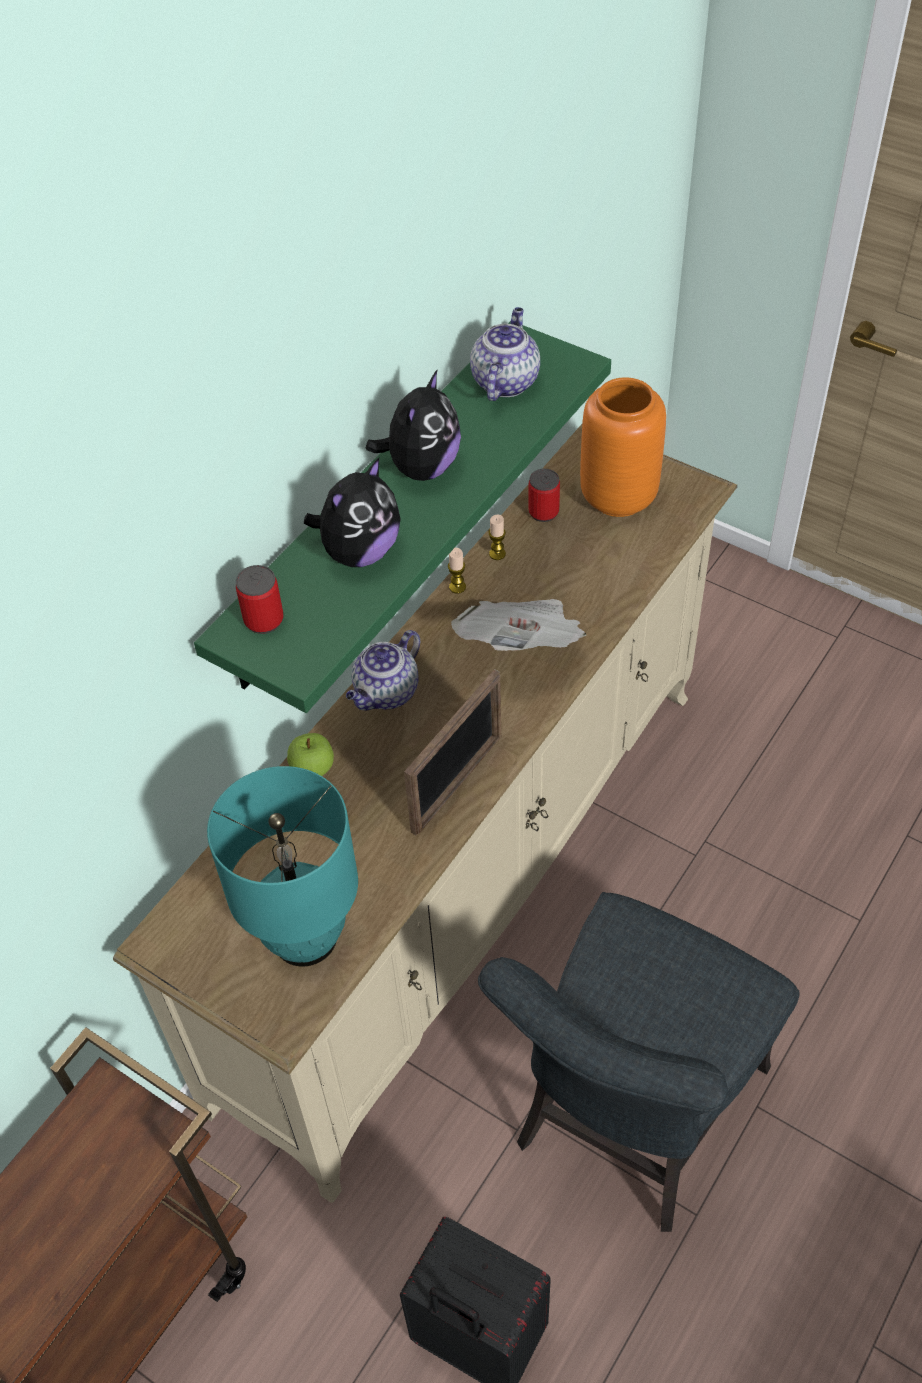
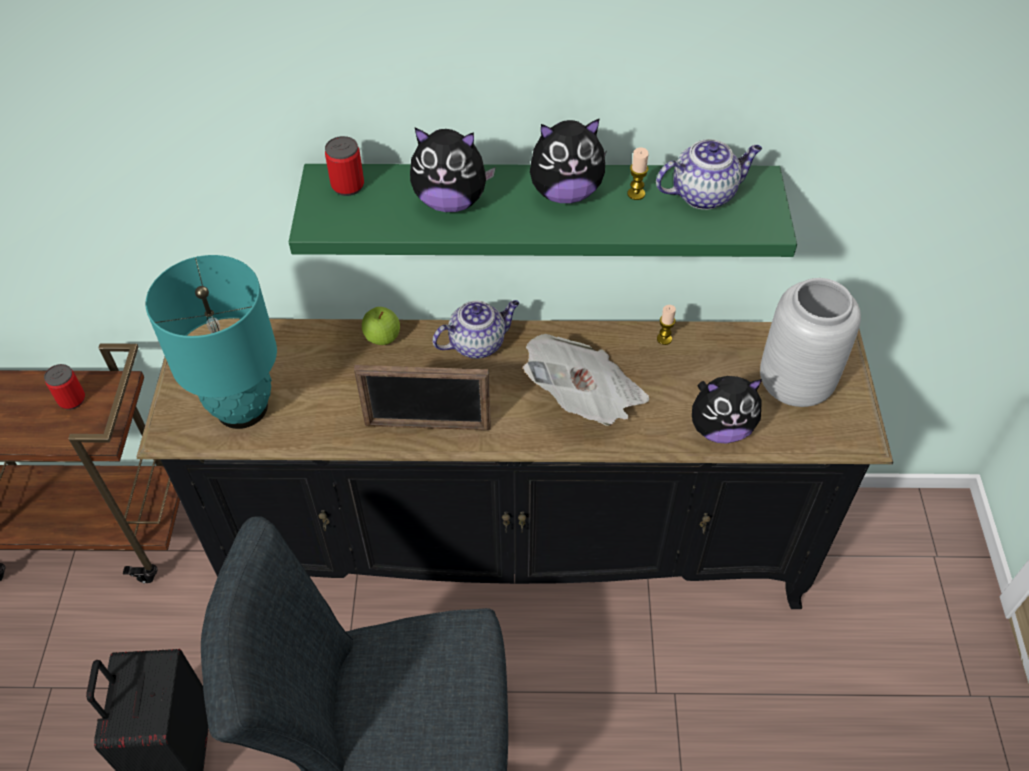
camera: 55 degrees right, 0 degrees up
beige dresser [113,424,737,1203] -> black dresser [137,319,893,609]
teapot [346,630,420,711] -> teapot turned 150 degrees clockwise [433,300,519,359]
candle [448,548,466,594] -> candle moved to [627,147,649,200]
can [528,469,560,522] -> can moved to [44,364,85,410]
orange vase [580,377,666,517] -> grey vase [760,278,861,407]
none -> plush toy [692,376,762,444]

